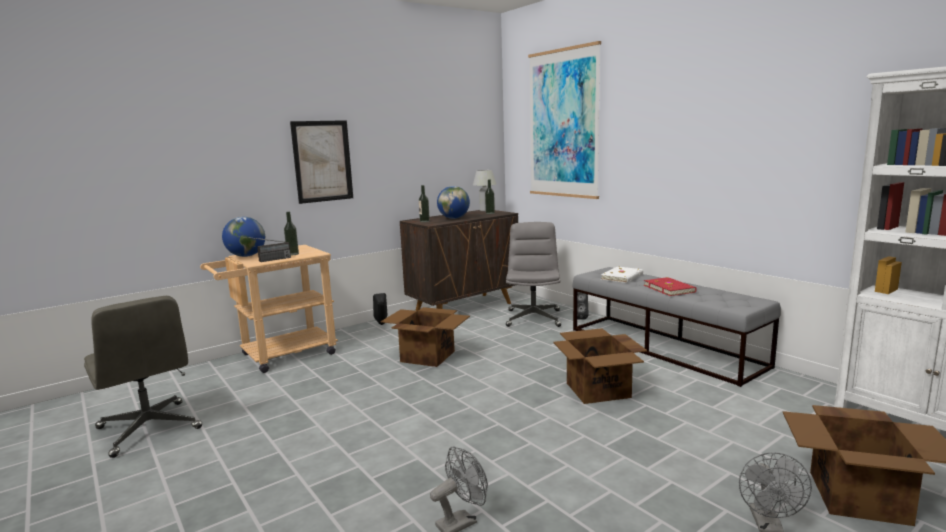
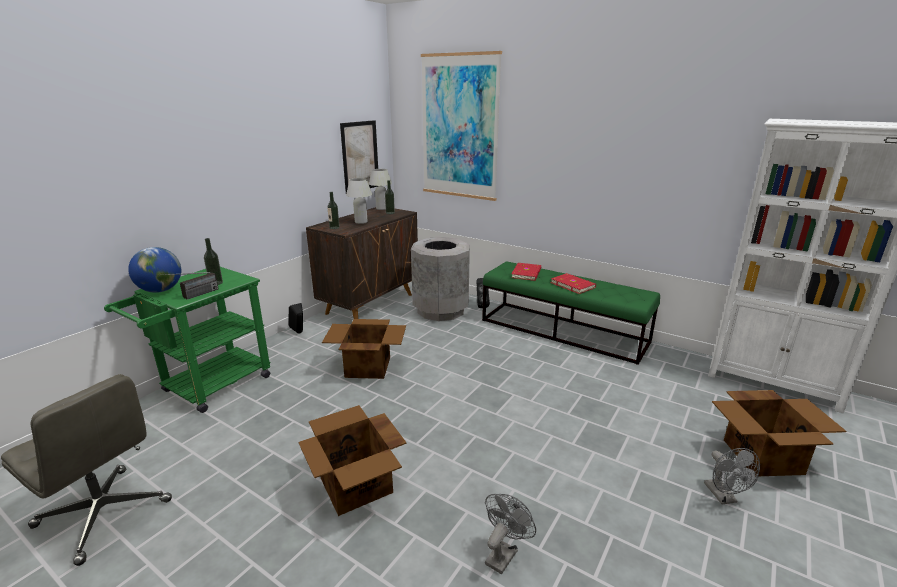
camera: 20 degrees left, 10 degrees up
beige cart [200,245,338,373] -> green cart [104,267,271,413]
picture [290,120,353,204] -> picture moved to [340,120,378,193]
globe [437,186,470,219] -> white table lamp [346,178,372,224]
grey office chair [506,222,561,327] -> grey trash can [411,237,470,321]
cardboard box [553,328,647,404] -> cardboard box moved to [298,405,407,516]
grey bench [573,267,781,387] -> green bench [482,261,660,365]
white book [601,266,643,283] -> red book [511,263,541,281]

